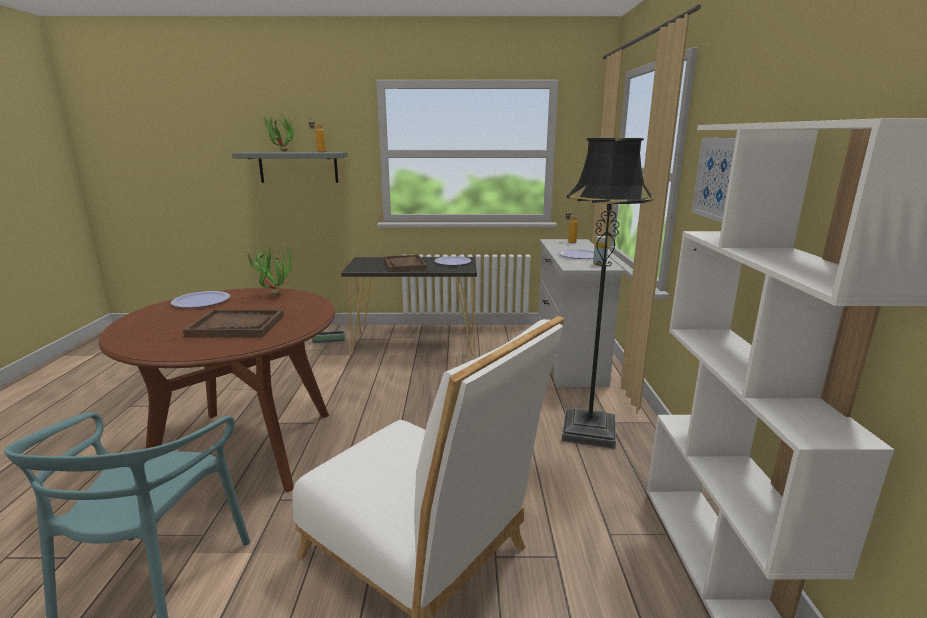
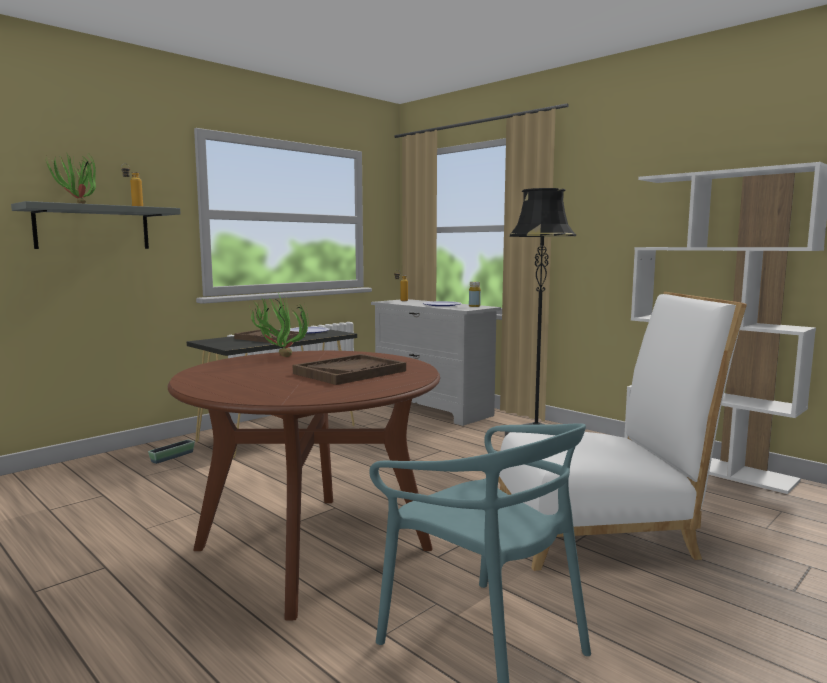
camera: 45 degrees left, 10 degrees down
plate [171,291,230,308] -> none
picture [691,138,736,223] -> none

